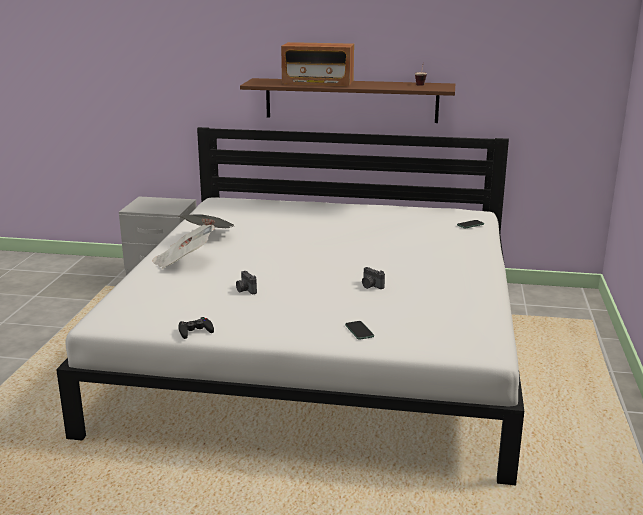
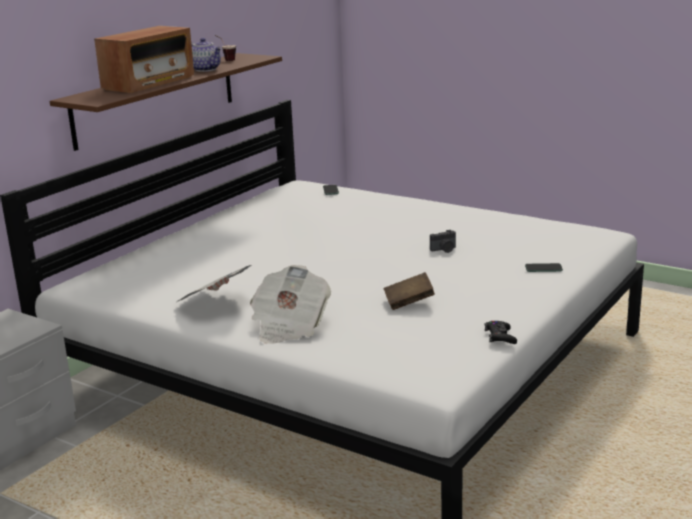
camera: 65 degrees left, 0 degrees up
camera [236,271,257,294] -> brown book [384,272,435,310]
none -> teapot [191,38,221,72]

